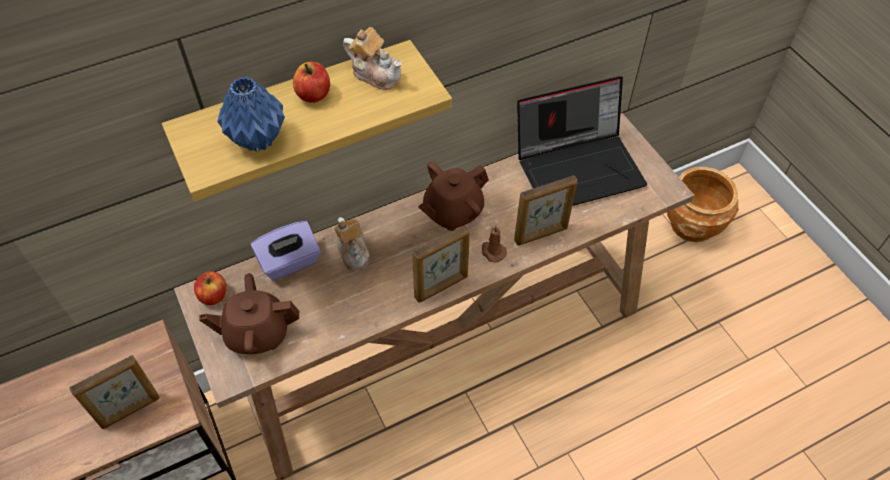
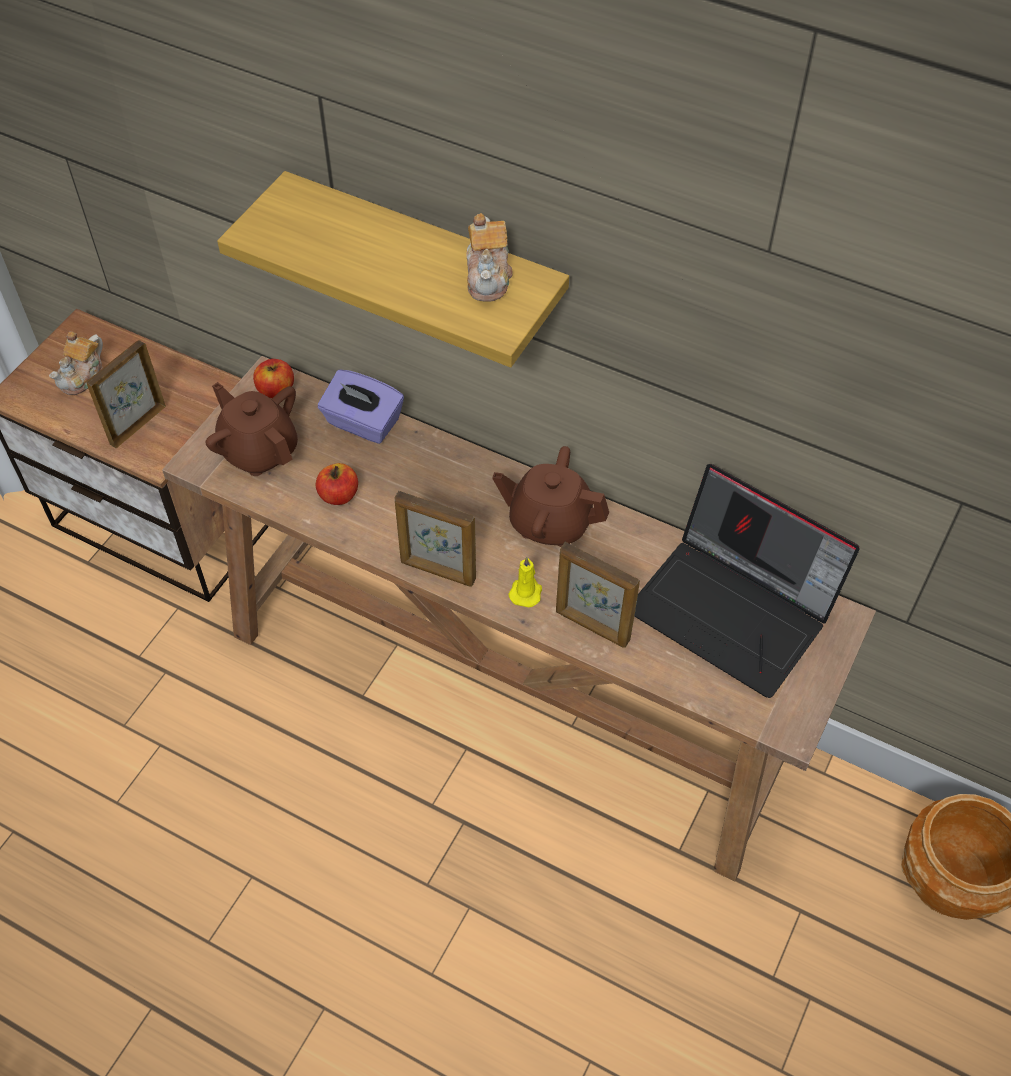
camera: 55 degrees right, 0 degrees up
picture frame [69,355,160,429] -> picture frame turned 105 degrees clockwise [86,340,166,448]
blue vase [217,77,285,152] -> none
apple [293,62,330,103] -> apple moved to [316,463,358,505]
teapot [334,217,370,271] -> teapot moved to [49,331,103,395]
brown candle [482,226,507,262] -> yellow candle [508,557,542,607]

